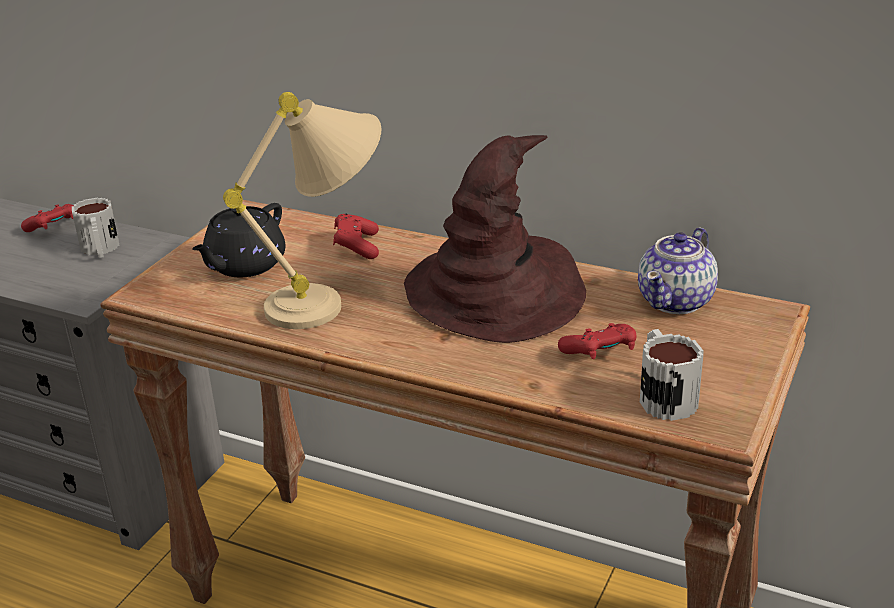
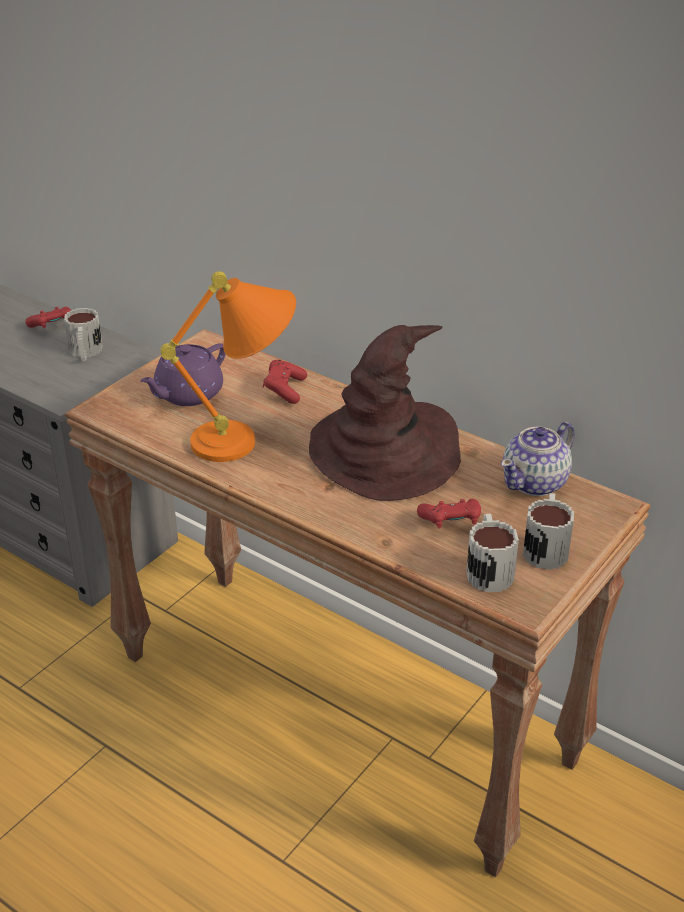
camera: 10 degrees right, 5 degrees up
black teapot [192,203,286,277] -> purple teapot [140,343,226,406]
beige table lamp [223,92,381,329] -> orange table lamp [160,271,296,462]
none -> mug [523,493,574,570]

